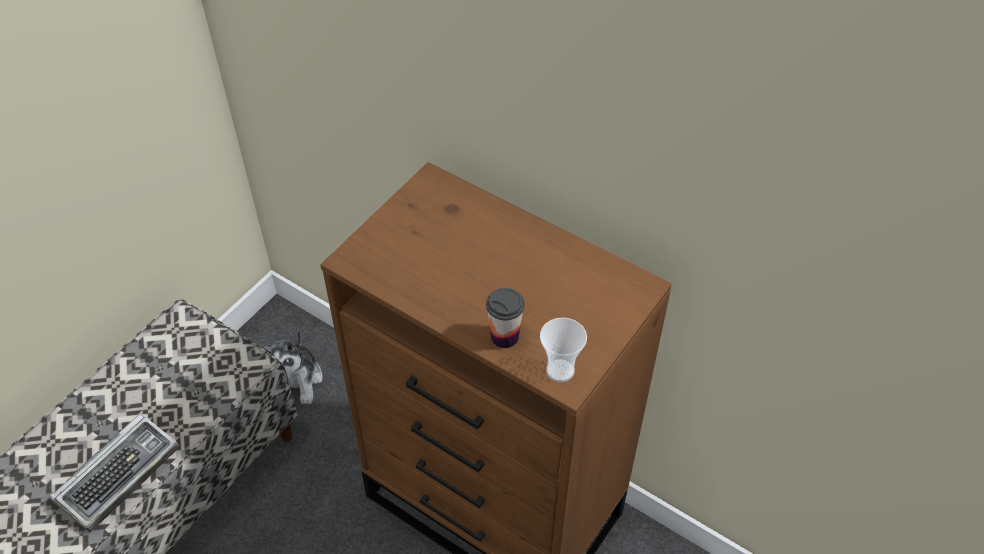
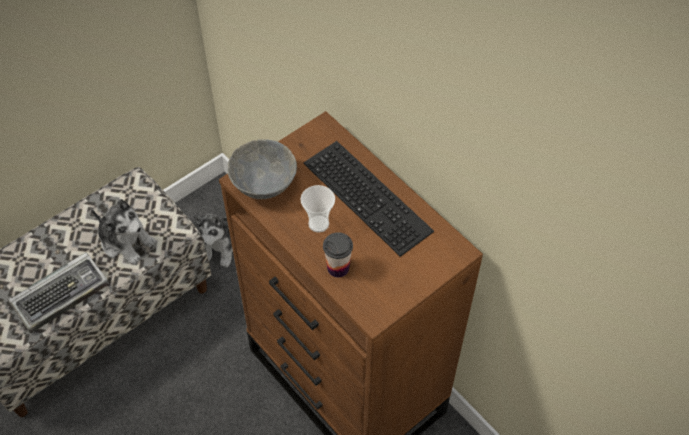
camera: 15 degrees right, 5 degrees up
cup [540,317,587,382] -> cup moved to [300,185,335,233]
none -> plush toy [91,199,156,265]
none -> grey bowl [228,139,297,199]
none -> keyboard [304,141,434,257]

